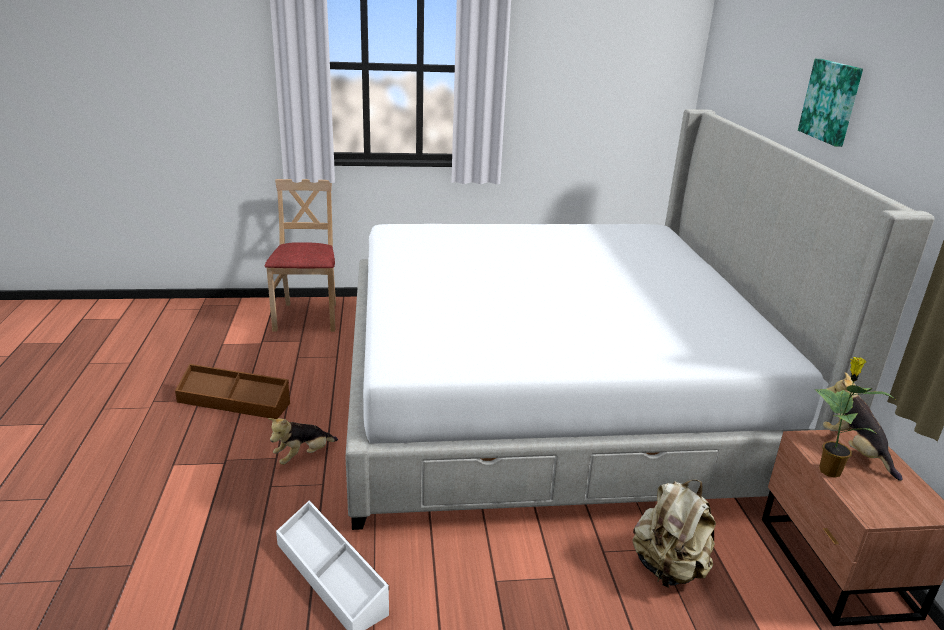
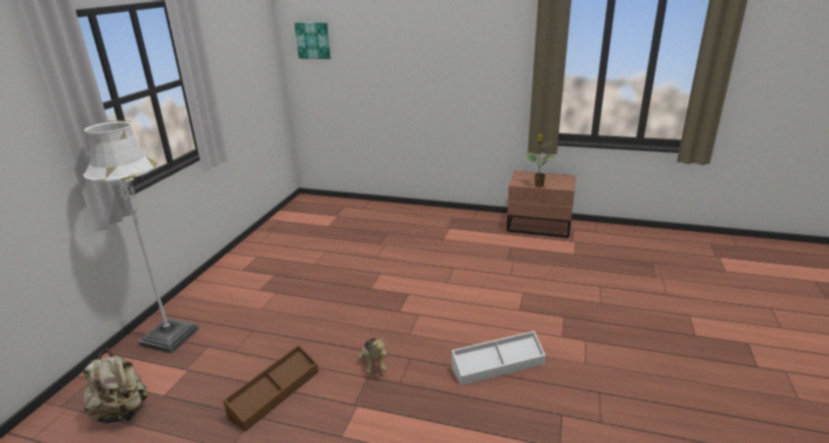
camera: 65 degrees left, 0 degrees up
beige chair [265,179,336,332] -> white floor lamp [83,120,199,354]
bed [345,109,934,530] -> none
beige backpack [632,480,716,588] -> beige backpack moved to [83,348,148,423]
picture [798,59,863,147] -> picture moved to [294,22,331,59]
plush toy [823,372,902,481] -> none

